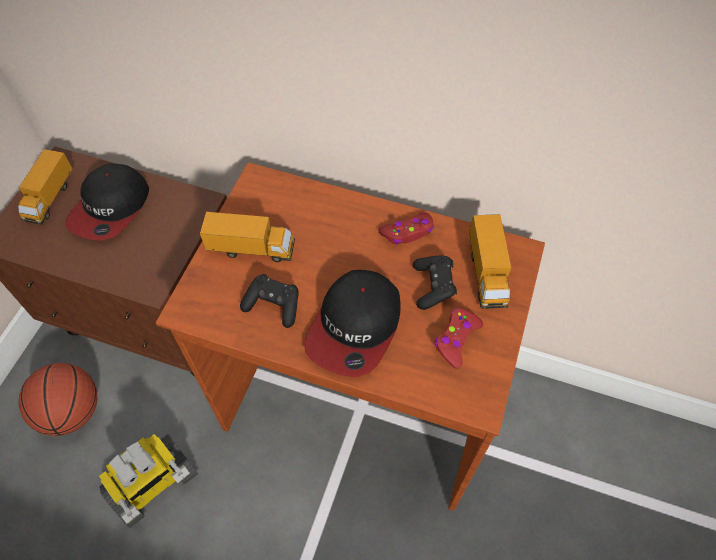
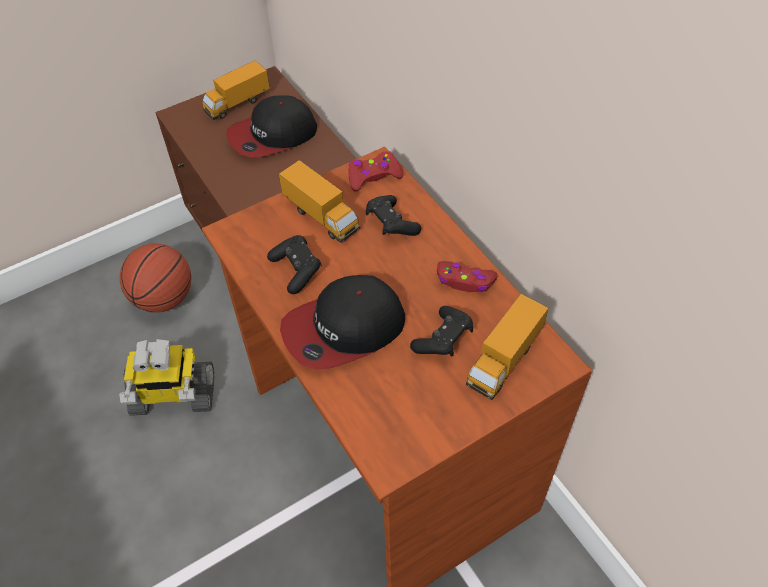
camera: 40 degrees right, 5 degrees down
red game controller [434,308,483,369] -> red game controller moved to [348,151,403,191]
none -> black game controller [366,195,421,236]

